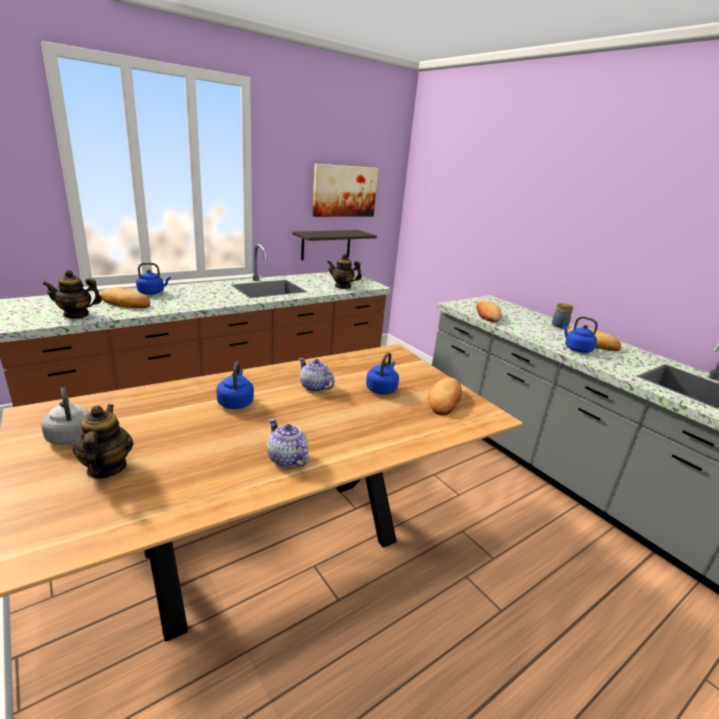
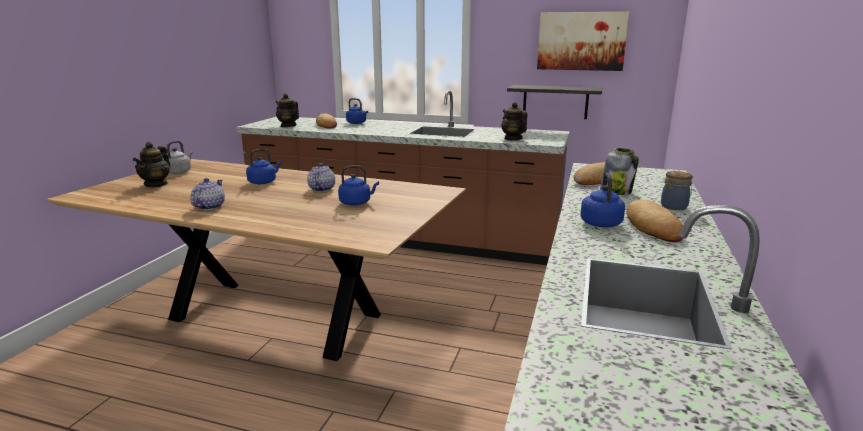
camera: 55 degrees right, 5 degrees down
teapot [72,404,133,479] -> teapot turned 150 degrees clockwise [133,142,170,187]
bread [428,378,462,415] -> none
none -> jar [600,148,639,195]

